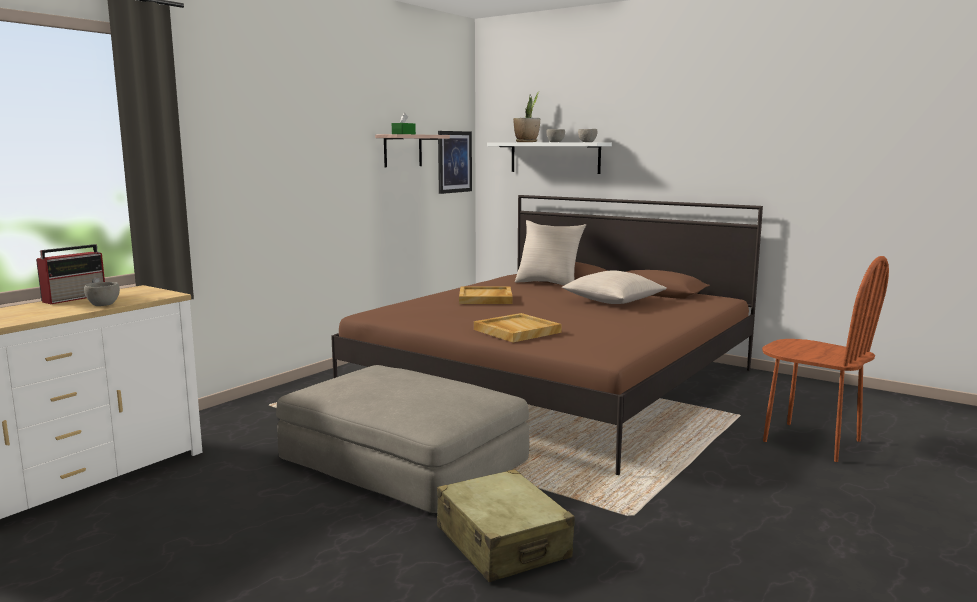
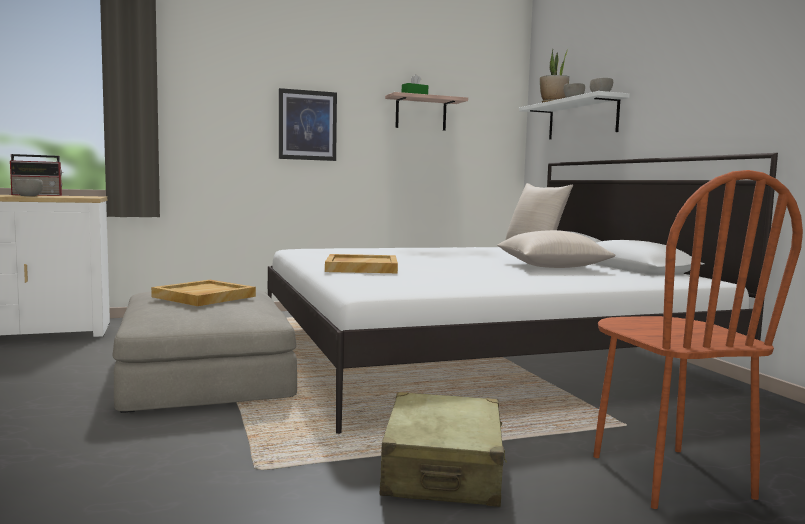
camera: 35 degrees right, 5 degrees down
brown bed [331,195,763,475] -> white bed [268,153,778,434]
beige suitcase [437,469,575,582] -> beige suitcase moved to [379,392,507,507]
picture [438,131,472,194] -> picture moved to [279,88,337,161]
beige tray [459,287,513,304] -> beige tray moved to [151,280,256,306]

